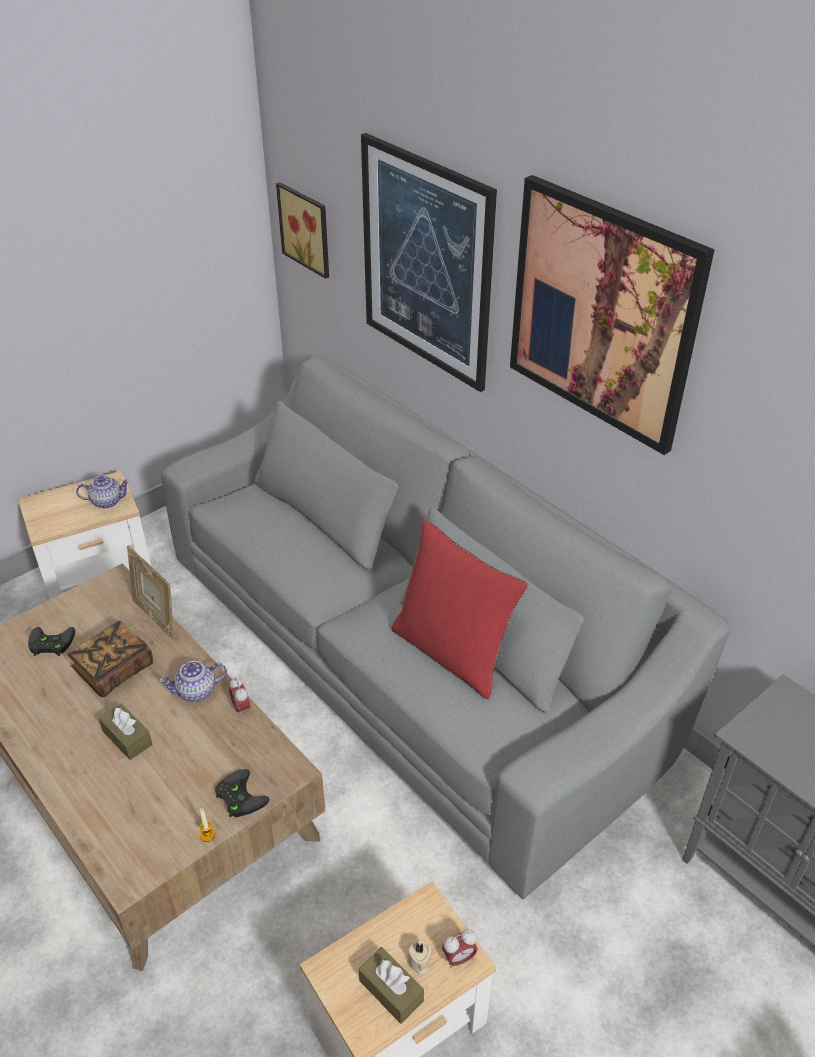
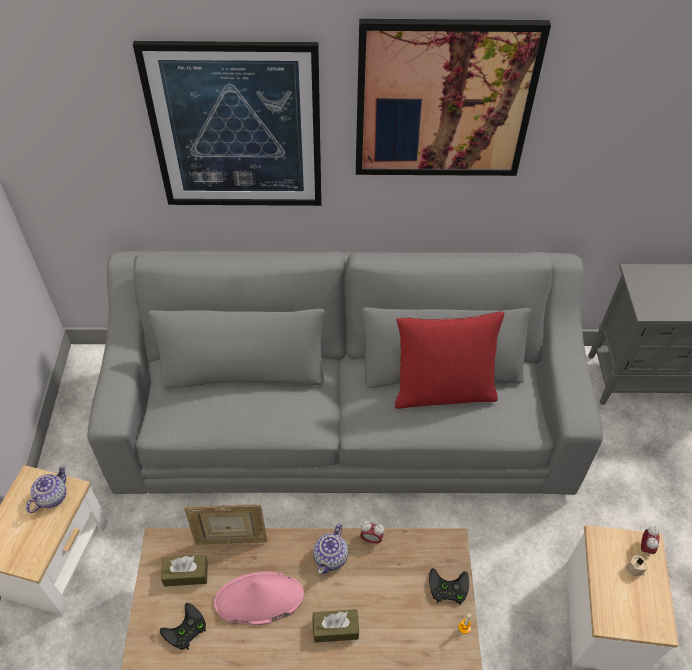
camera: 50 degrees left, 10 degrees up
book [67,621,153,697] -> pink hat [214,572,304,625]
picture [276,182,329,279] -> none
brown tissue box [359,947,424,1024] -> brown tissue box moved to [161,555,208,587]

